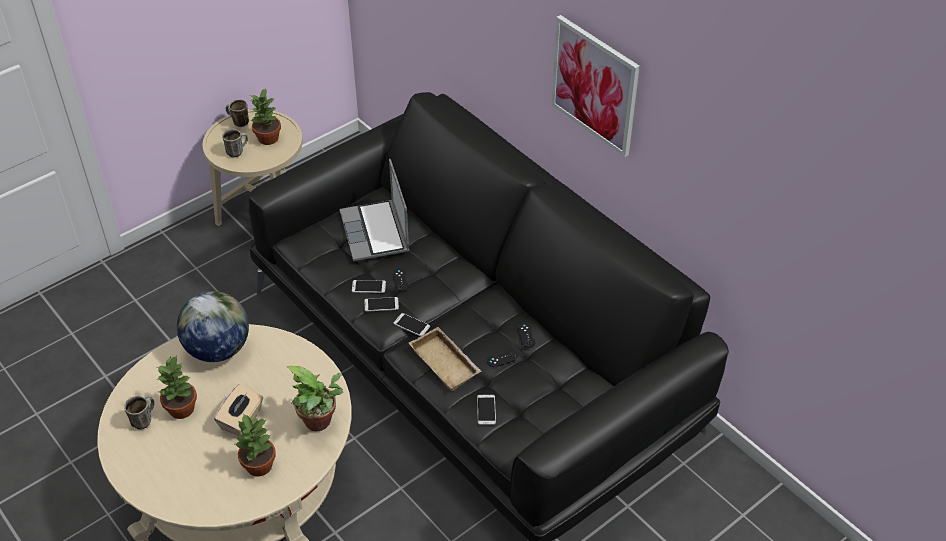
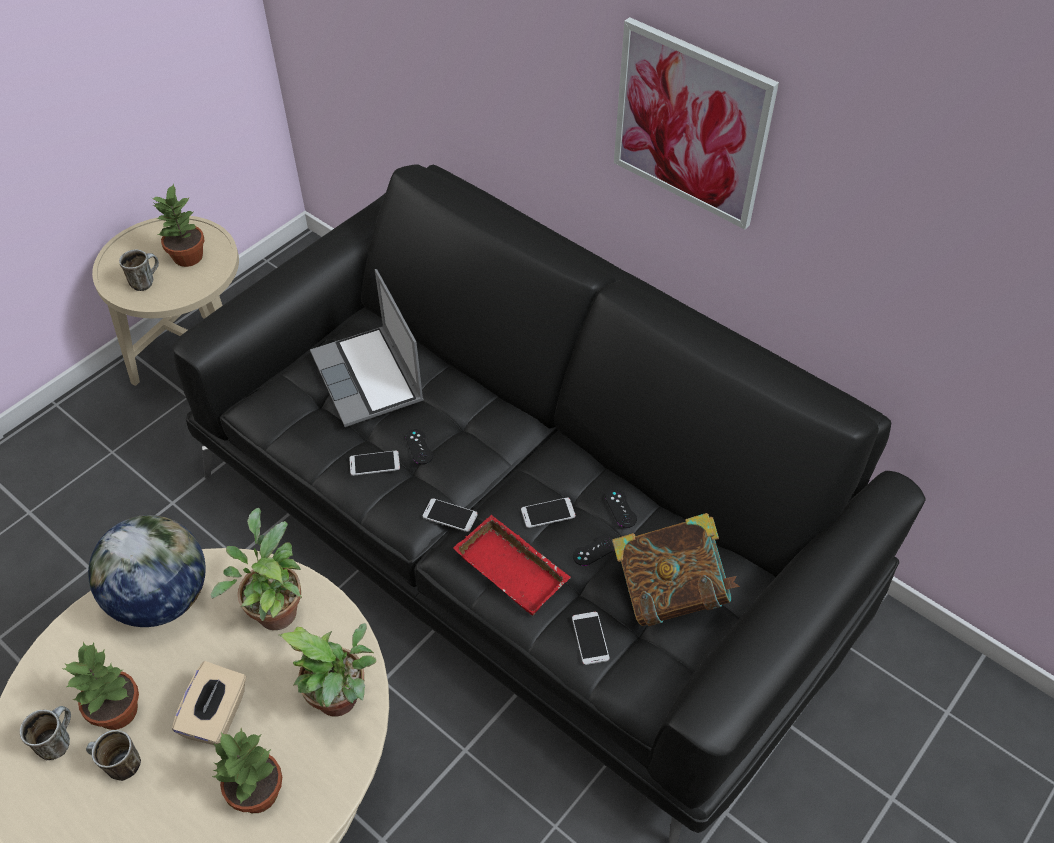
camera: 10 degrees left, 5 degrees up
mug [225,99,249,127] -> mug moved to [86,730,141,781]
phone [365,297,399,312] -> phone moved to [521,497,576,528]
beige tray [409,327,482,392] -> red tray [453,514,571,615]
none -> potted plant [211,508,302,630]
none -> book [612,513,740,626]

